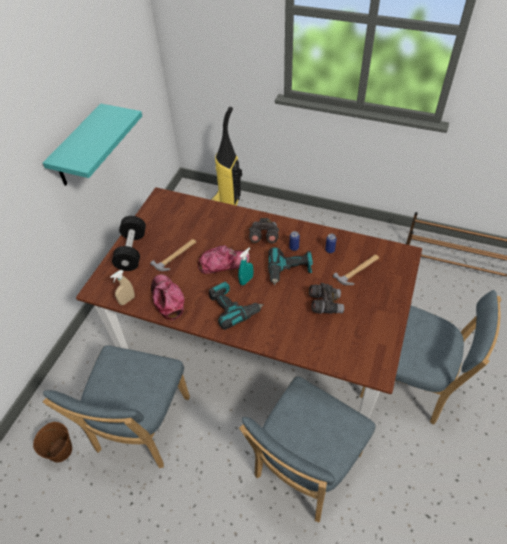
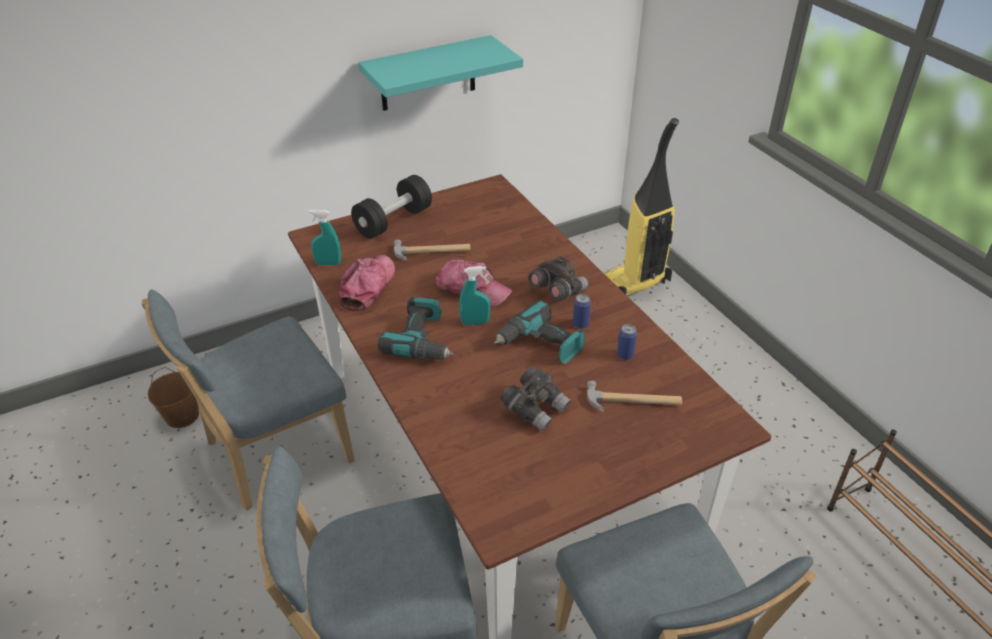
camera: 40 degrees right, 10 degrees down
beige spray bottle [110,270,135,305] -> turquoise spray bottle [309,210,341,265]

